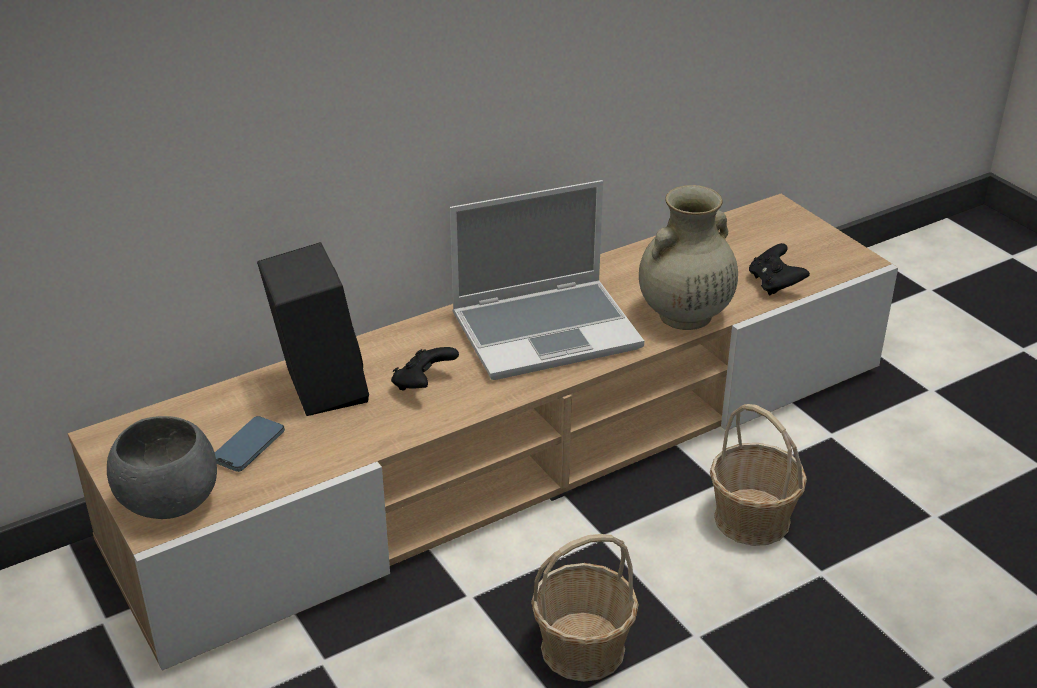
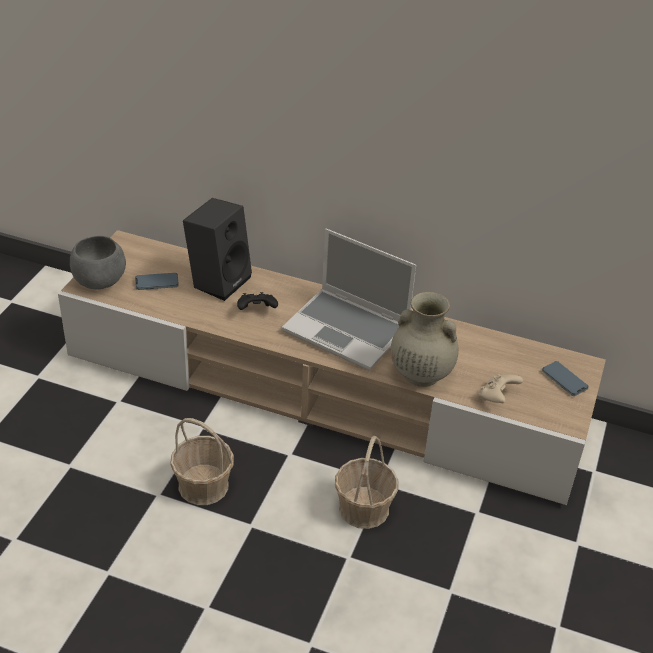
camera: 50 degrees right, 5 degrees up
black game controller [749,243,810,296] -> beige game controller [478,374,523,403]
none -> phone [542,361,589,396]

